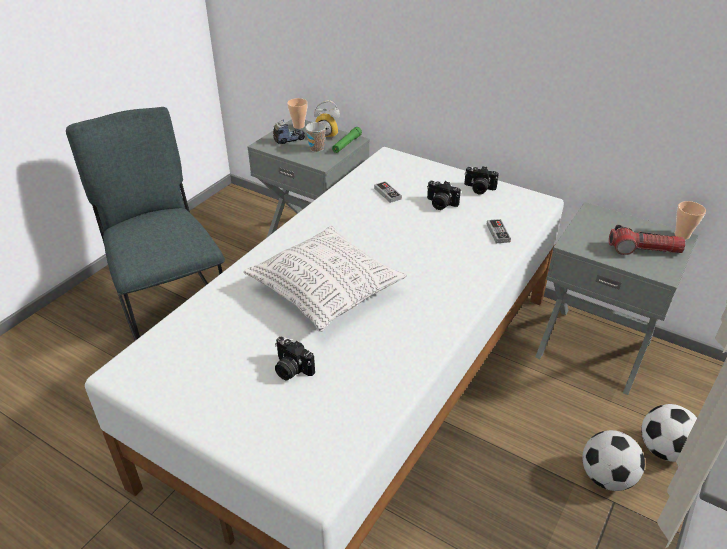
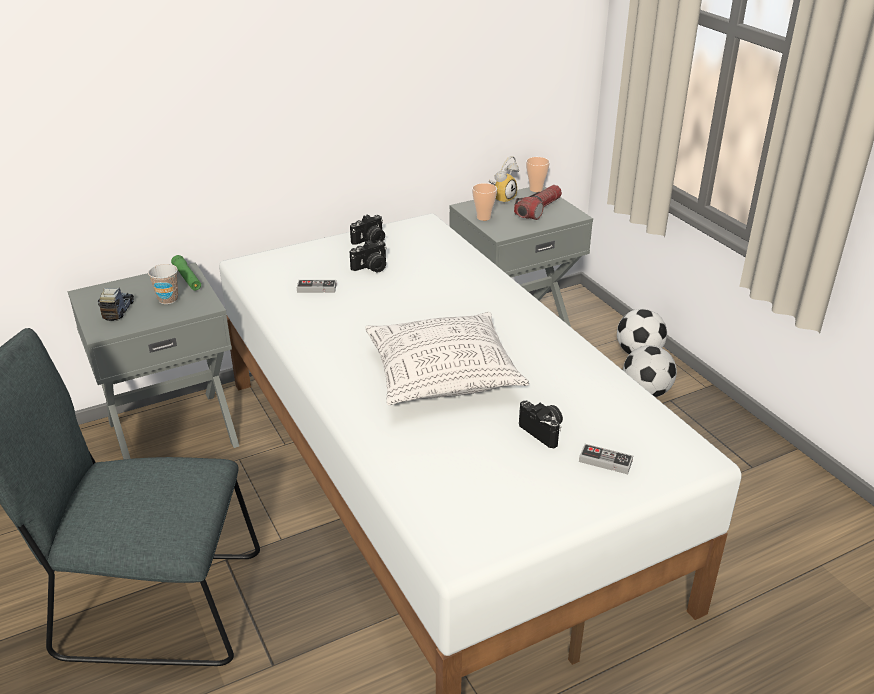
camera: 60 degrees left, 5 degrees down
camera [275,337,315,381] -> camera turned 105 degrees counterclockwise [519,401,563,448]
cup [287,98,307,129] -> cup moved to [472,183,497,221]
alarm clock [314,100,340,139] -> alarm clock moved to [489,156,519,205]
game controller [487,219,511,243] -> game controller moved to [579,444,633,474]

